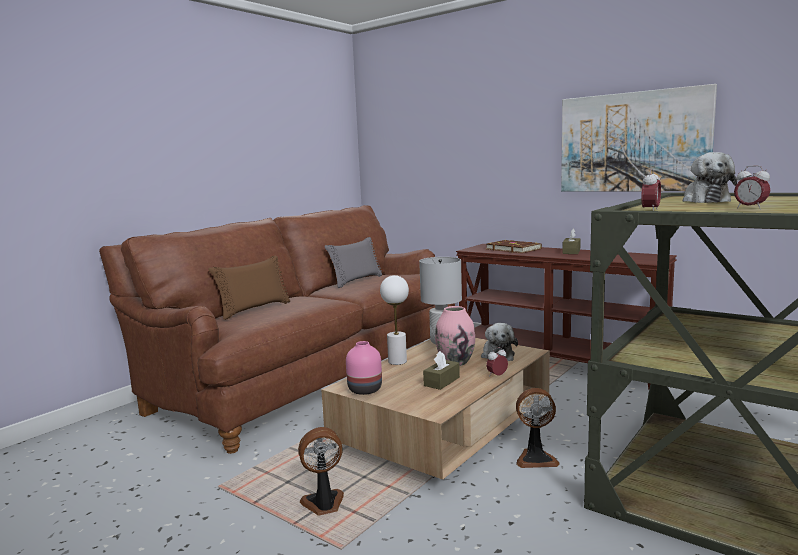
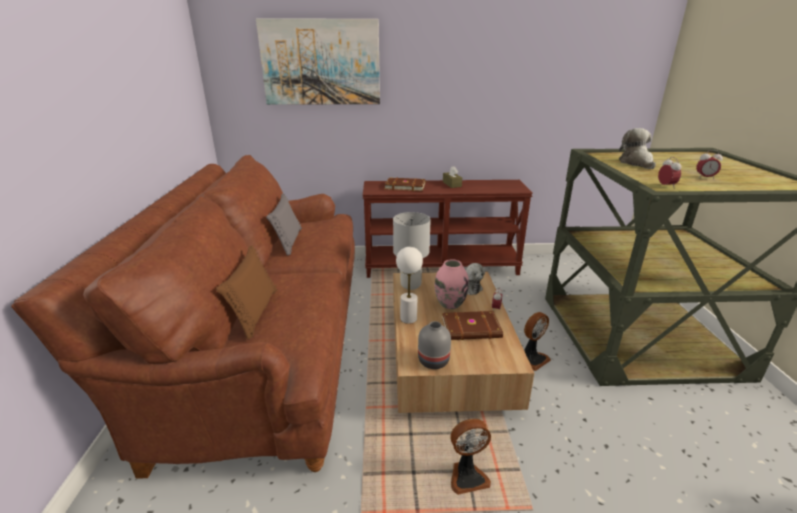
camera: 40 degrees left, 15 degrees up
fan [298,427,344,516] -> fan turned 135 degrees counterclockwise [450,419,491,495]
pink vase [346,341,382,395] -> grey vase [418,321,451,369]
brown tissue box [423,351,460,390] -> brown book [442,311,503,340]
picture [561,84,717,192] -> picture moved to [256,19,380,105]
plush toy [683,152,737,203] -> plush toy turned 150 degrees counterclockwise [619,128,656,169]

